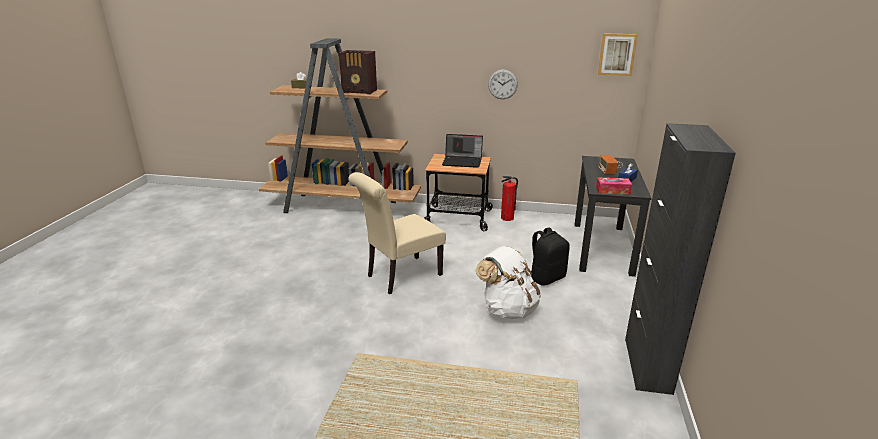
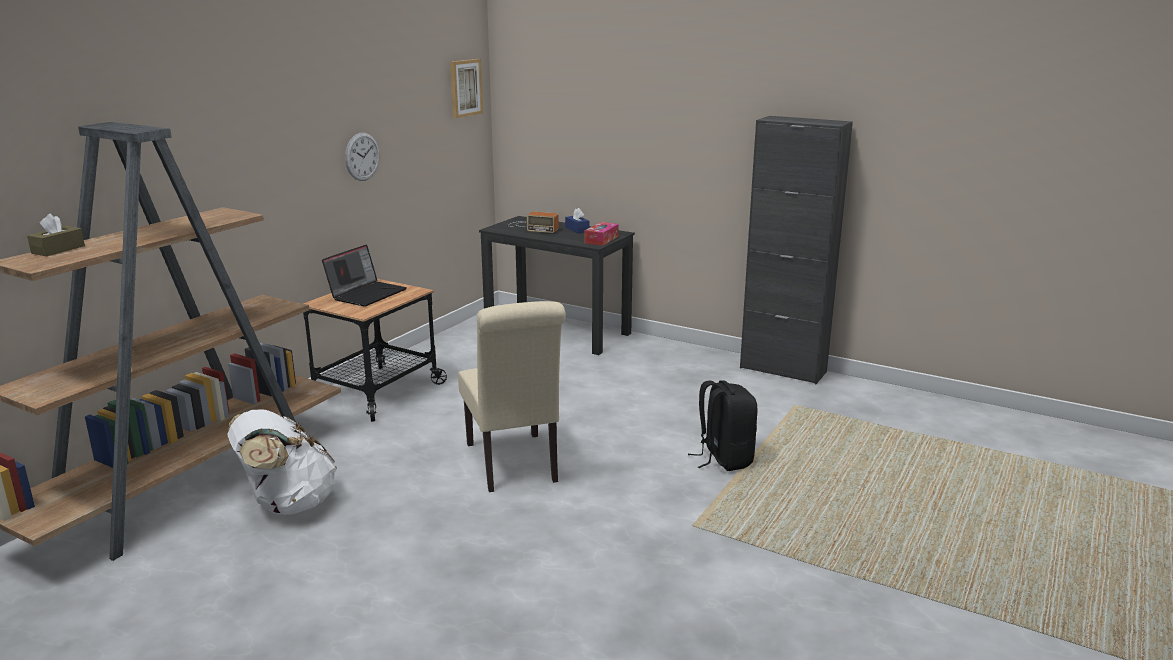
camera: 70 degrees left, 5 degrees down
radio [339,50,377,94] -> none
white backpack [475,246,542,319] -> white backpack moved to [227,409,337,515]
fire extinguisher [501,176,518,221] -> none
black backpack [531,227,570,286] -> black backpack moved to [688,380,758,471]

